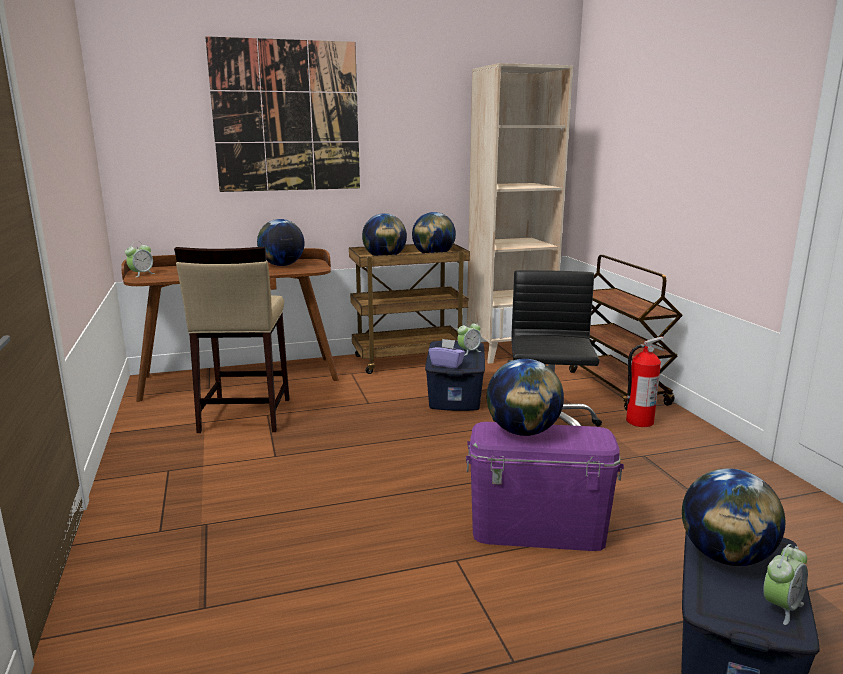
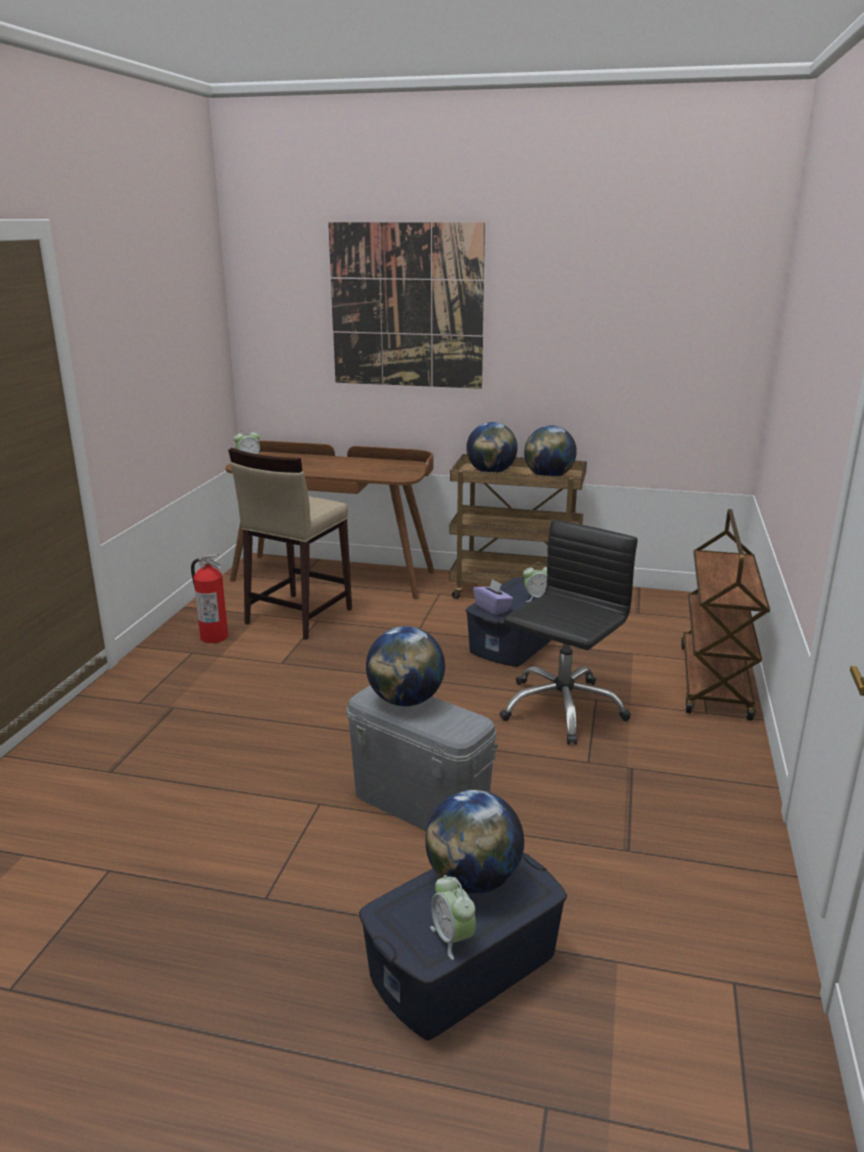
camera: 30 degrees right, 5 degrees up
globe [257,219,304,266] -> none
purple storage box [466,422,624,551] -> grey storage box [347,685,498,831]
beige bookcase [467,63,573,364] -> none
fire extinguisher [626,336,665,427] -> fire extinguisher moved to [191,554,228,643]
alarm clock [763,544,808,625] -> alarm clock turned 75 degrees clockwise [430,875,476,960]

